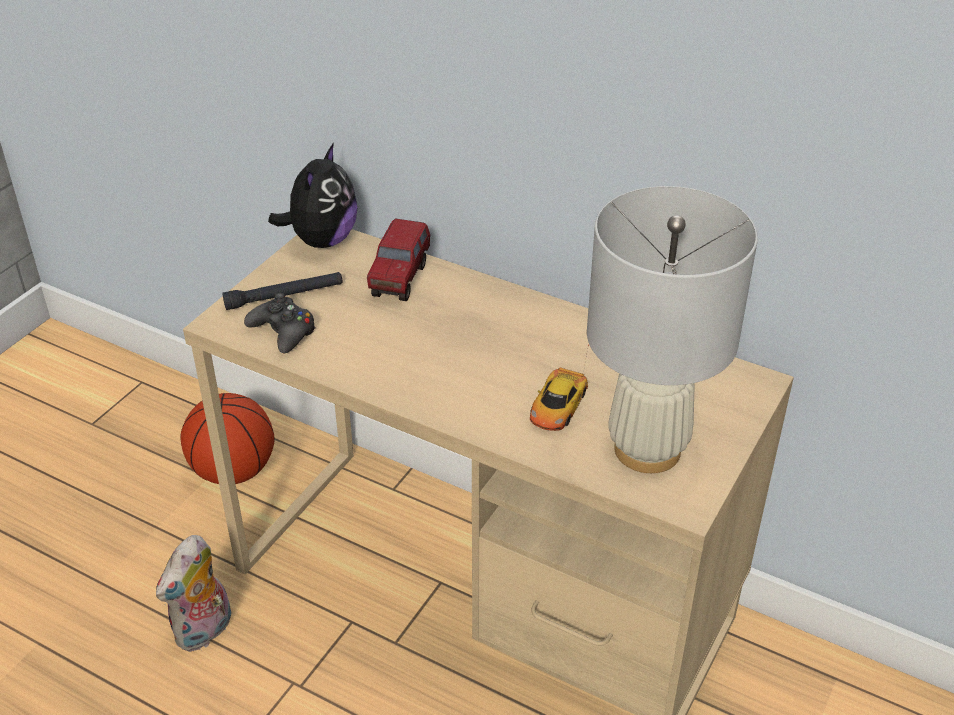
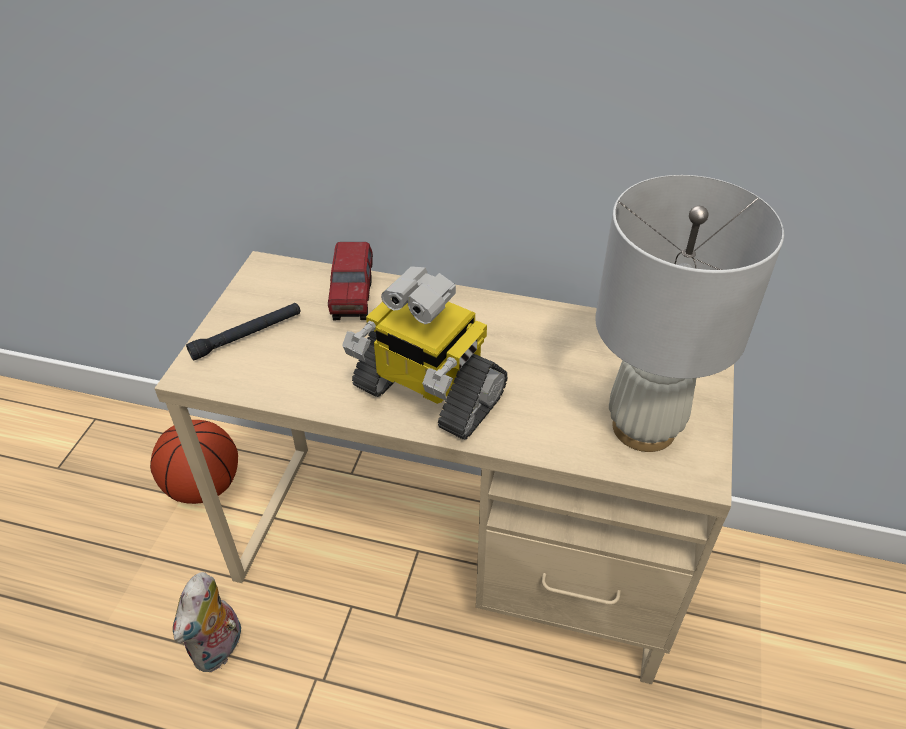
camera: 15 degrees left, 5 degrees up
black game controller [244,293,316,353] -> none
plush toy [268,143,358,248] -> none
toy car [530,345,589,431] -> none
none -> toy robot [342,266,507,439]

